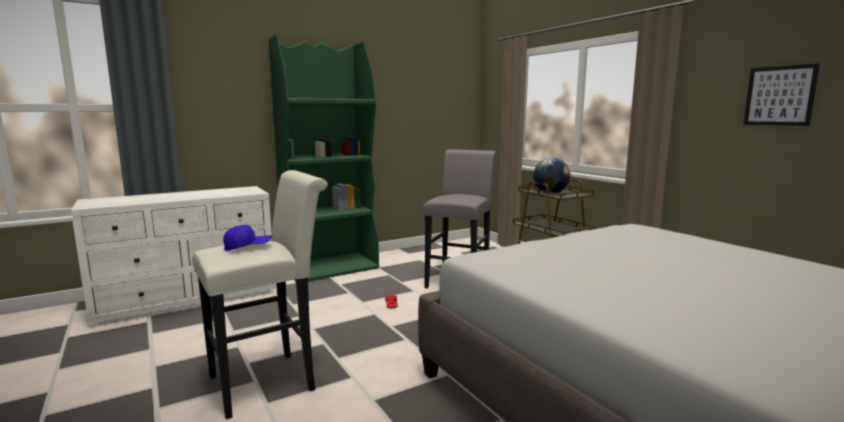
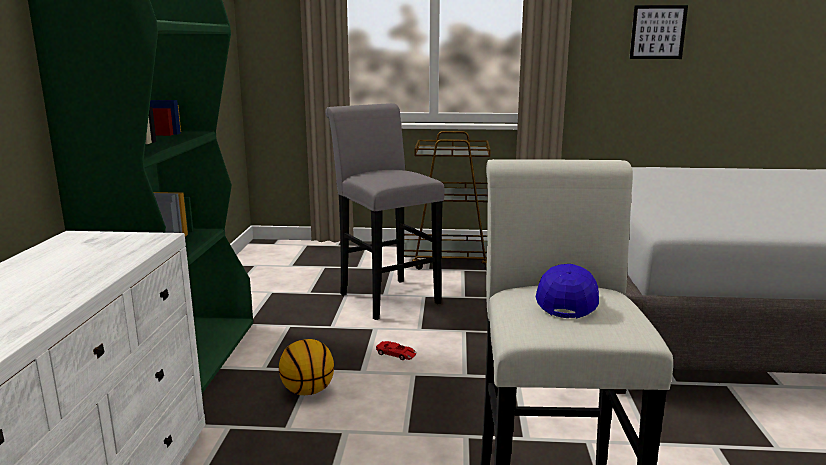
camera: 55 degrees left, 5 degrees up
globe [533,158,570,194] -> none
none -> basketball [279,339,334,395]

